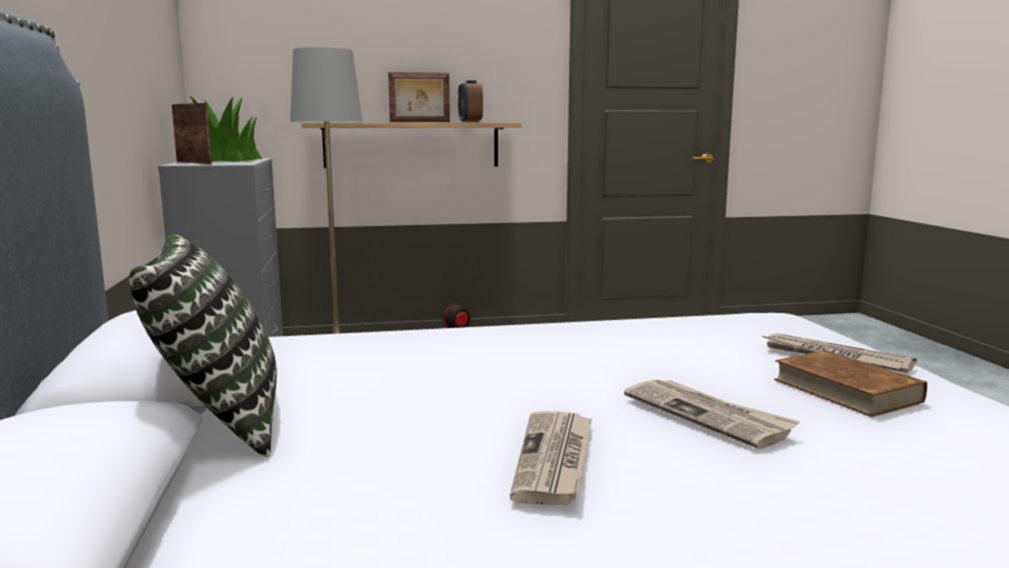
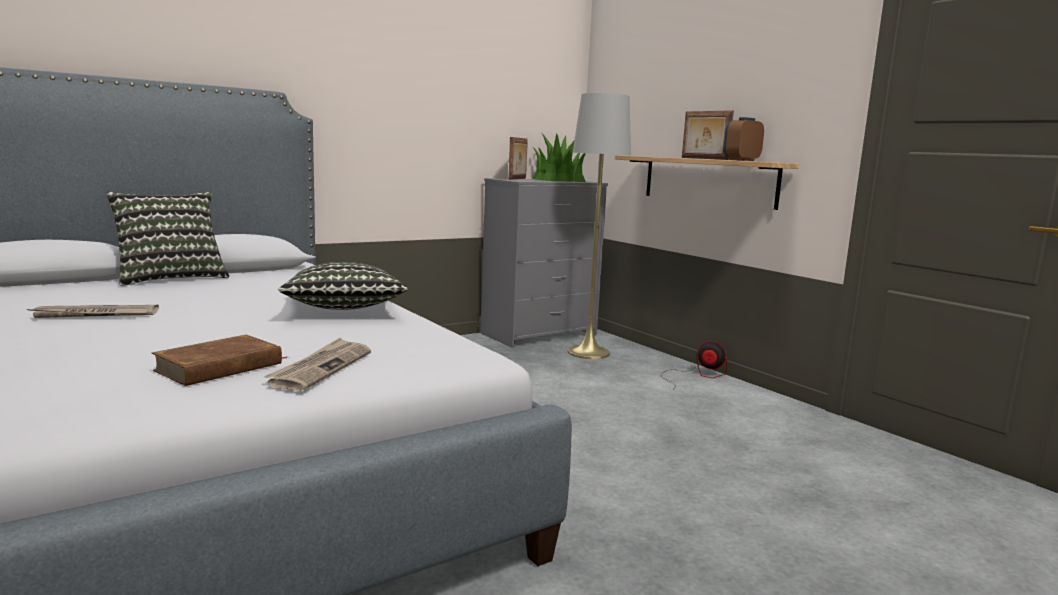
camera: 65 degrees right, 0 degrees up
newspaper [624,379,800,449] -> none
none -> pillow [278,262,408,310]

